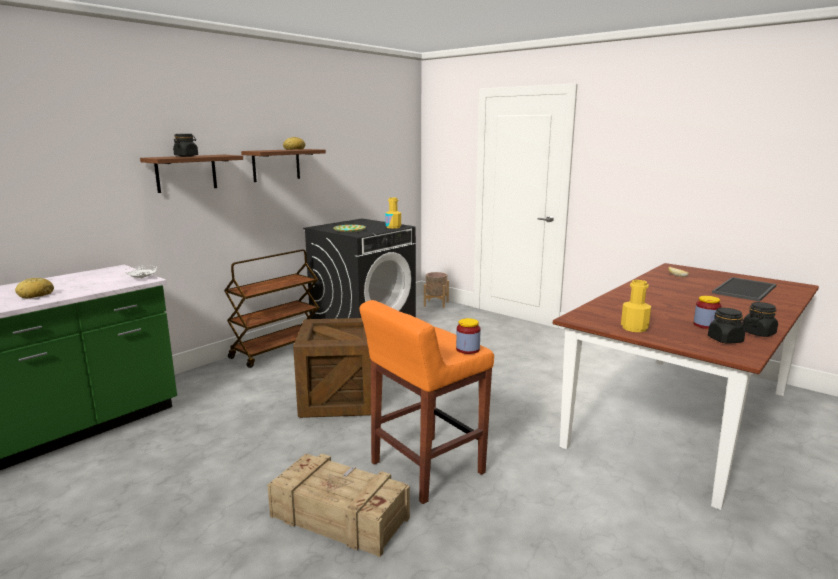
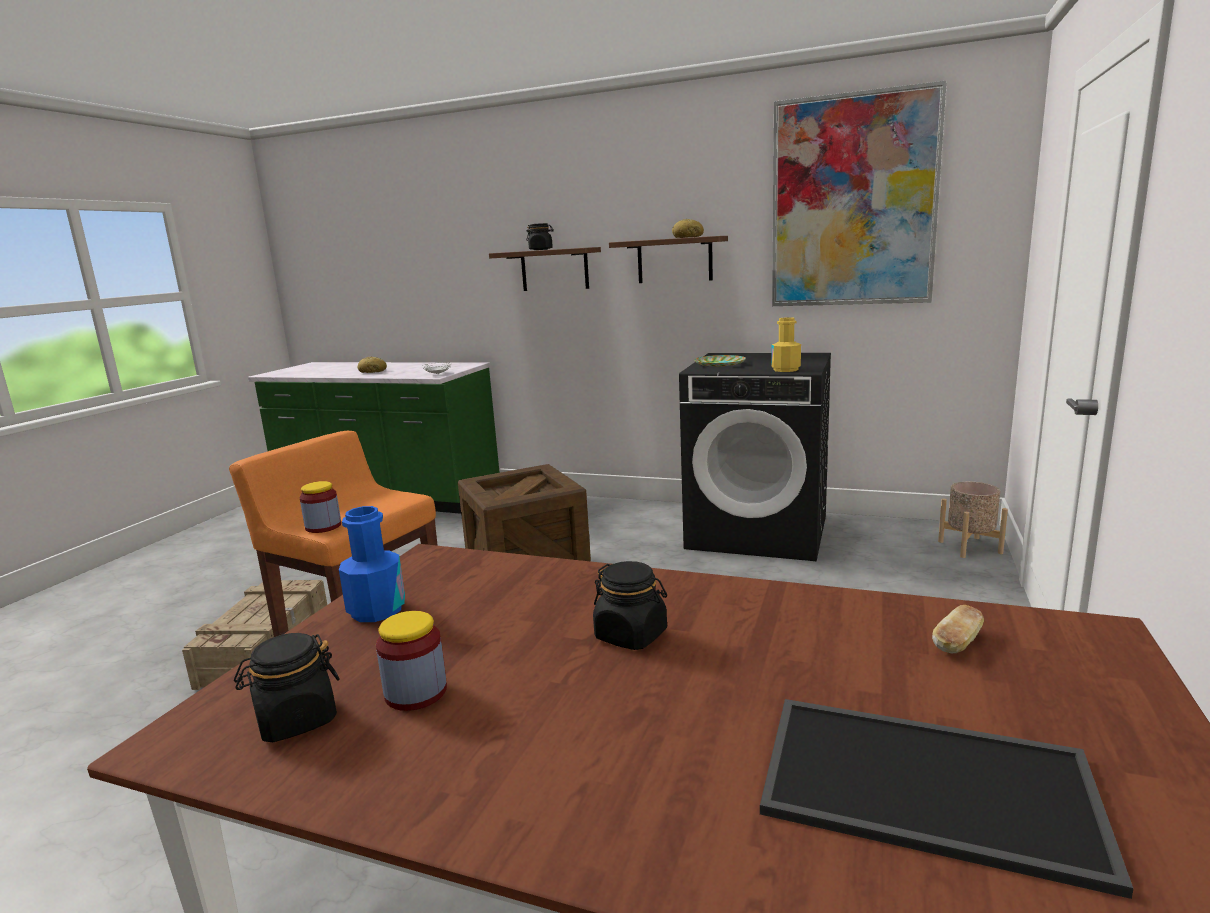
camera: 70 degrees right, 0 degrees up
brown cart [224,249,319,368] -> none
yellow bottle [621,280,651,332] -> blue bottle [339,506,405,622]
black jar [743,302,778,337] -> black jar moved to [593,561,667,650]
none -> picture [772,80,947,306]

